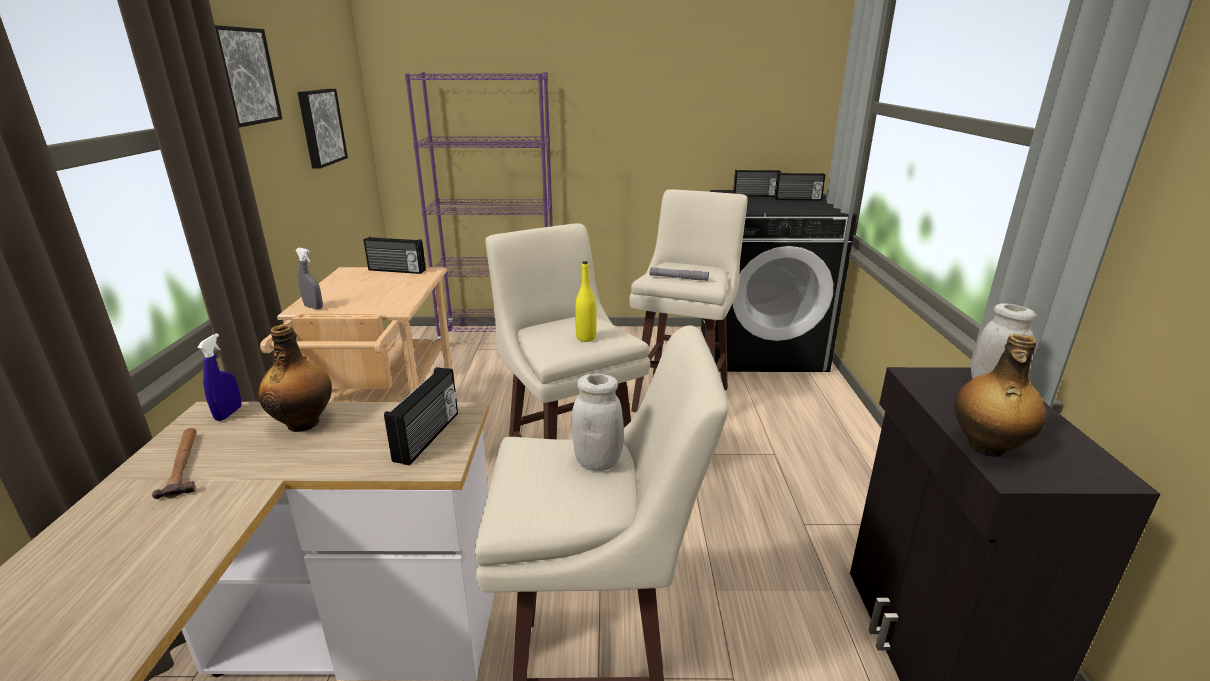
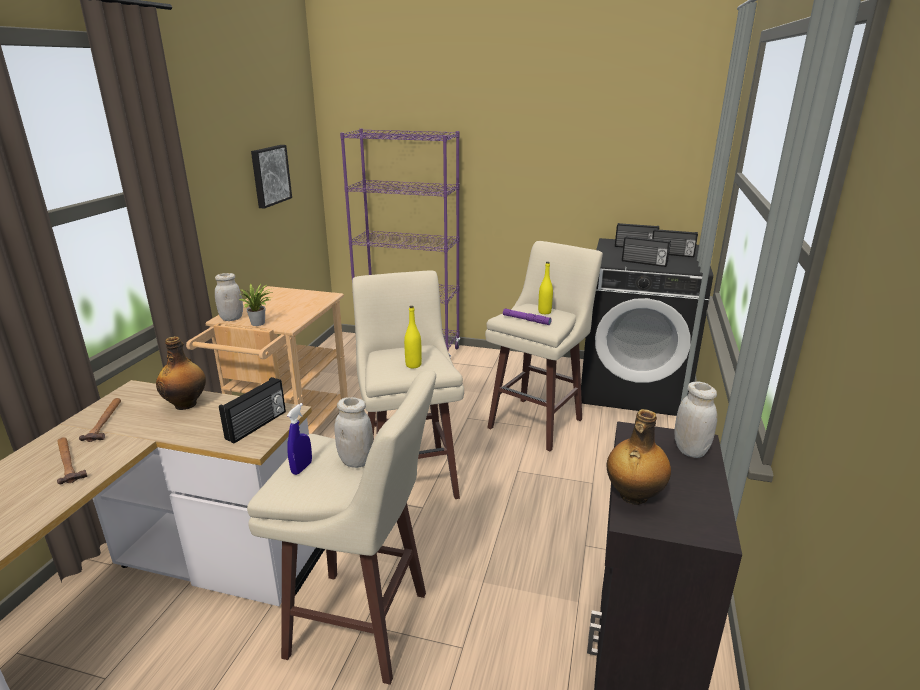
camera: 15 degrees right, 0 degrees up
blue spray bottle [197,333,241,421] -> blue spray bottle moved to [287,403,312,475]
picture [215,25,282,127] -> none
grey spray bottle [295,248,323,309] -> white jar [215,273,243,321]
radio [364,237,426,274] -> radio moved to [622,236,671,267]
grey flashlight [650,267,709,281] -> purple flashlight [503,308,552,325]
none -> hammer [57,437,87,484]
none -> potted plant [239,284,273,326]
none -> yellow bottle [538,262,553,314]

